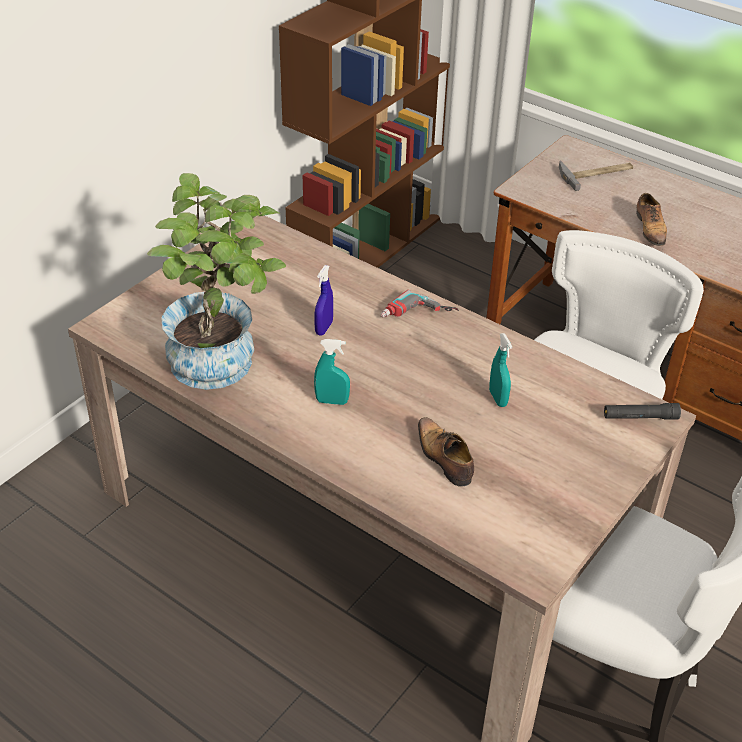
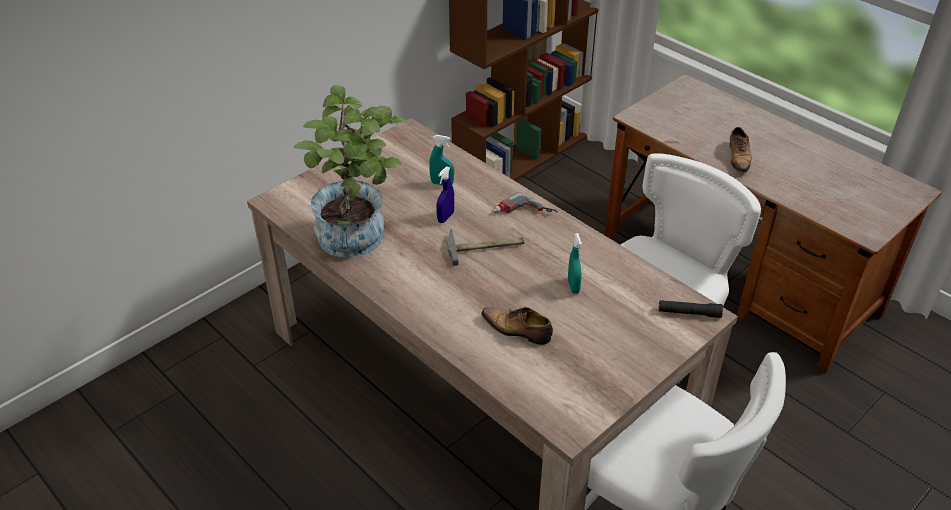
camera: 10 degrees right, 0 degrees up
turquoise spray bottle [314,339,350,405] -> turquoise spray bottle moved to [429,135,454,185]
shoe [418,417,474,487] -> shoe turned 45 degrees counterclockwise [481,307,553,345]
hammer [559,160,633,191] -> hammer moved to [447,229,524,266]

